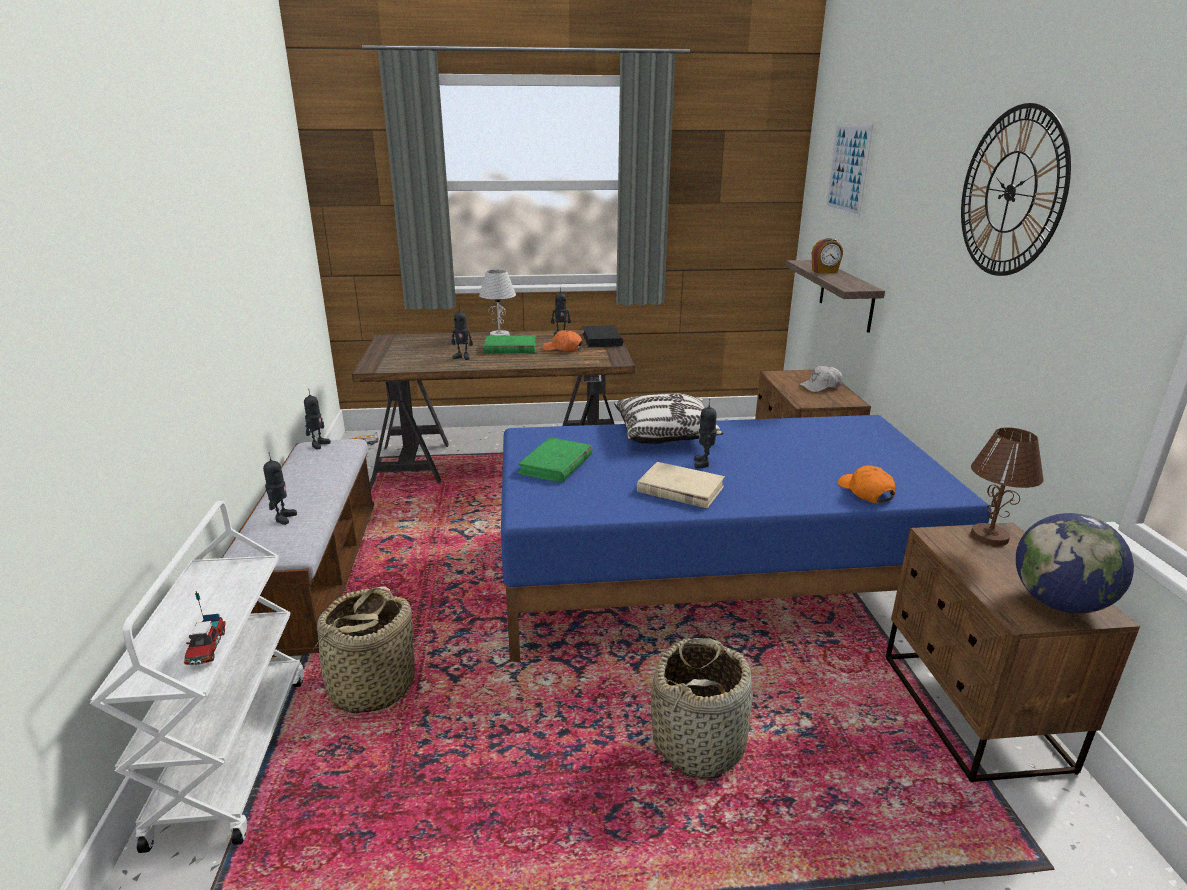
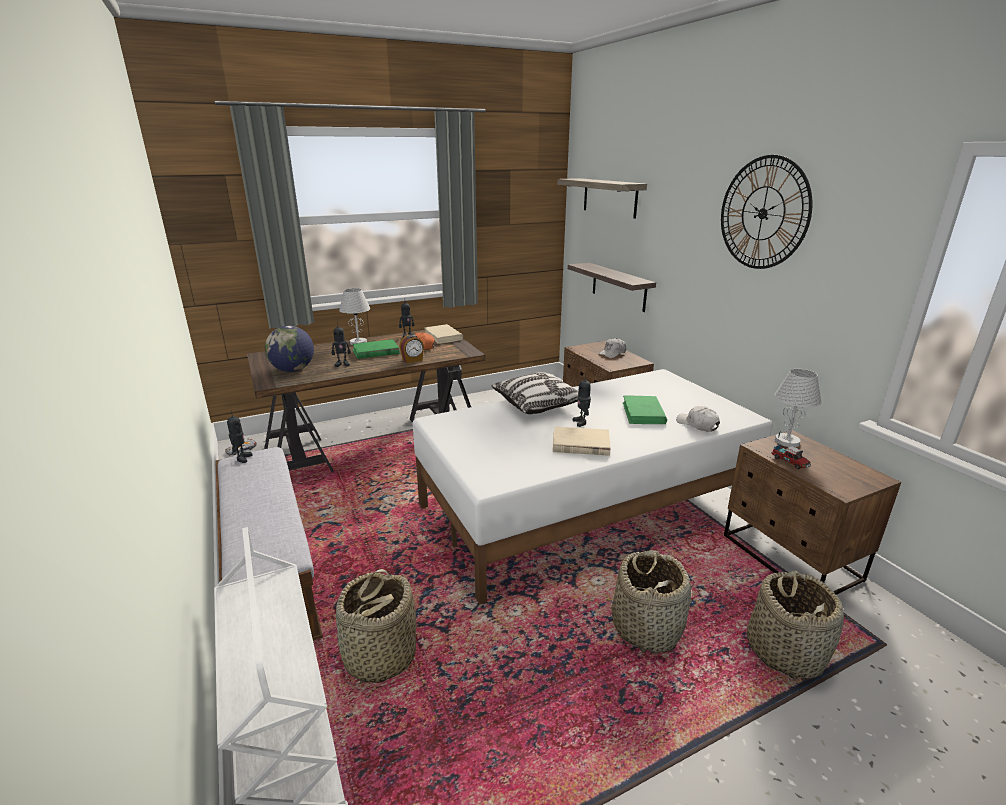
camera: 20 degrees left, 0 degrees up
toy truck [184,591,225,666] -> toy truck moved to [771,433,811,469]
toy robot [263,452,297,525] -> none
blue bed [501,415,991,662] -> white bed [413,369,773,604]
green book [517,437,593,483] -> green book moved to [623,395,667,424]
black book [582,325,623,347] -> beige book [424,324,463,344]
alarm clock [812,238,843,273] -> alarm clock moved to [399,335,424,363]
picture [825,124,873,218] -> shelf [557,178,647,218]
orange cap [838,465,895,503] -> white cap [676,406,720,432]
brown table lamp [971,427,1044,546] -> white table lamp [774,369,821,447]
globe [1016,513,1134,614] -> globe moved to [265,326,314,372]
none -> basket [747,571,844,680]

